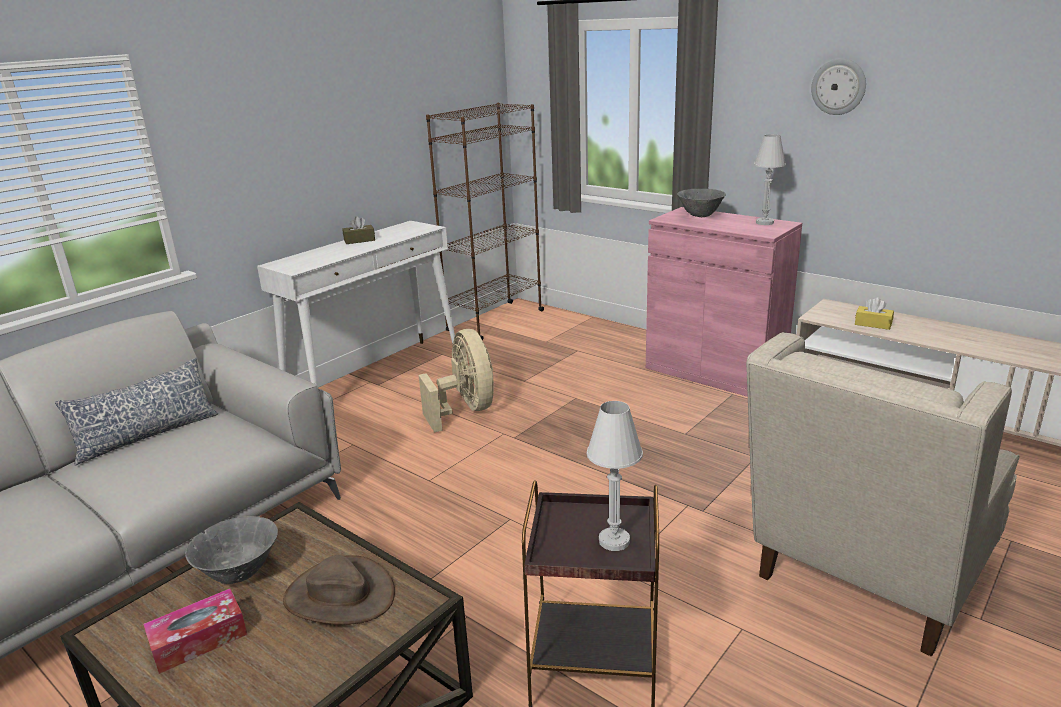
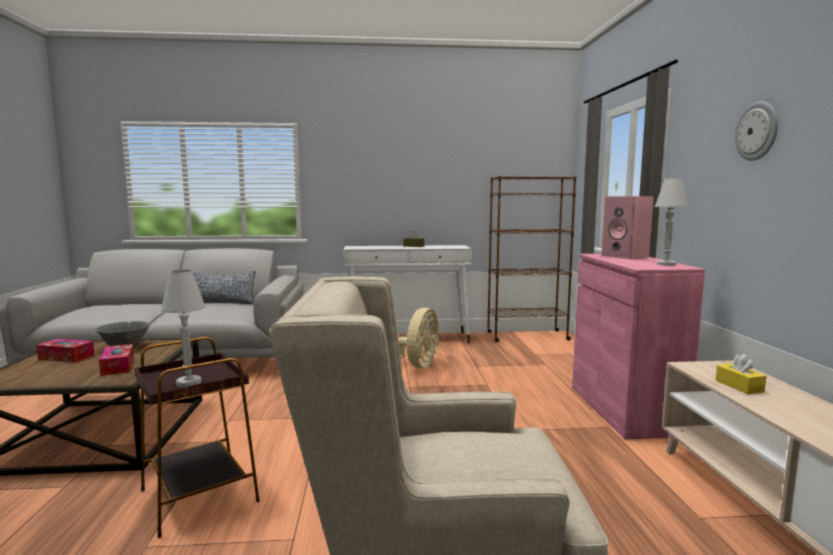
camera: 45 degrees right, 15 degrees down
brown hat [283,555,395,625] -> tissue box [99,344,134,376]
grey bowl [677,189,726,217] -> pink speaker [601,196,654,260]

